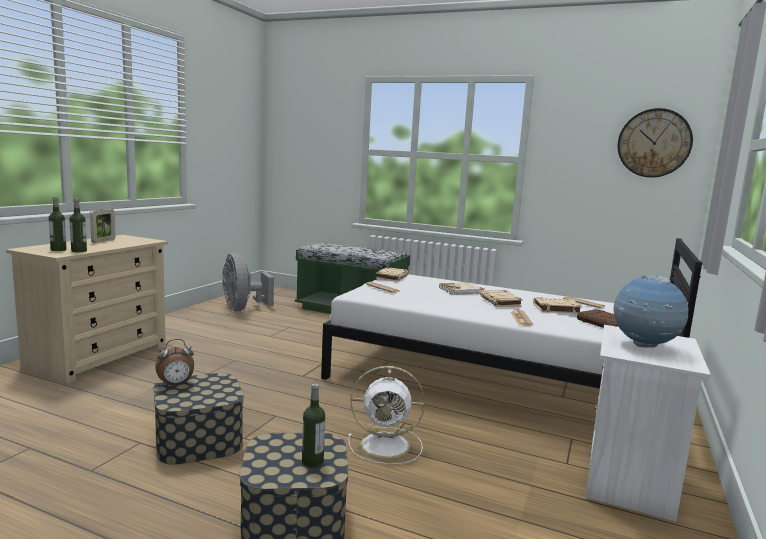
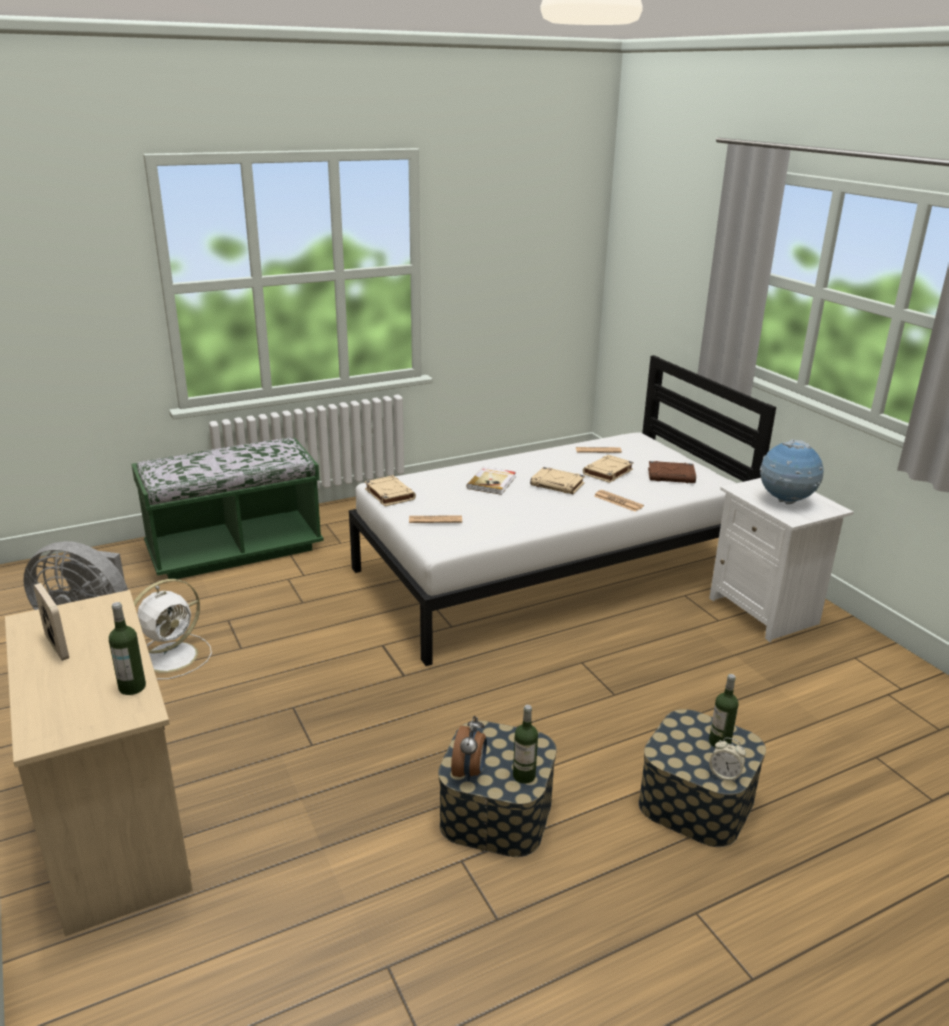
camera: 50 degrees left, 15 degrees up
bottle [49,197,66,251] -> bottle moved to [513,705,538,784]
white fan [348,366,425,465] -> white fan moved to [134,579,212,680]
wall clock [618,108,693,178] -> none
none -> alarm clock [709,738,746,782]

